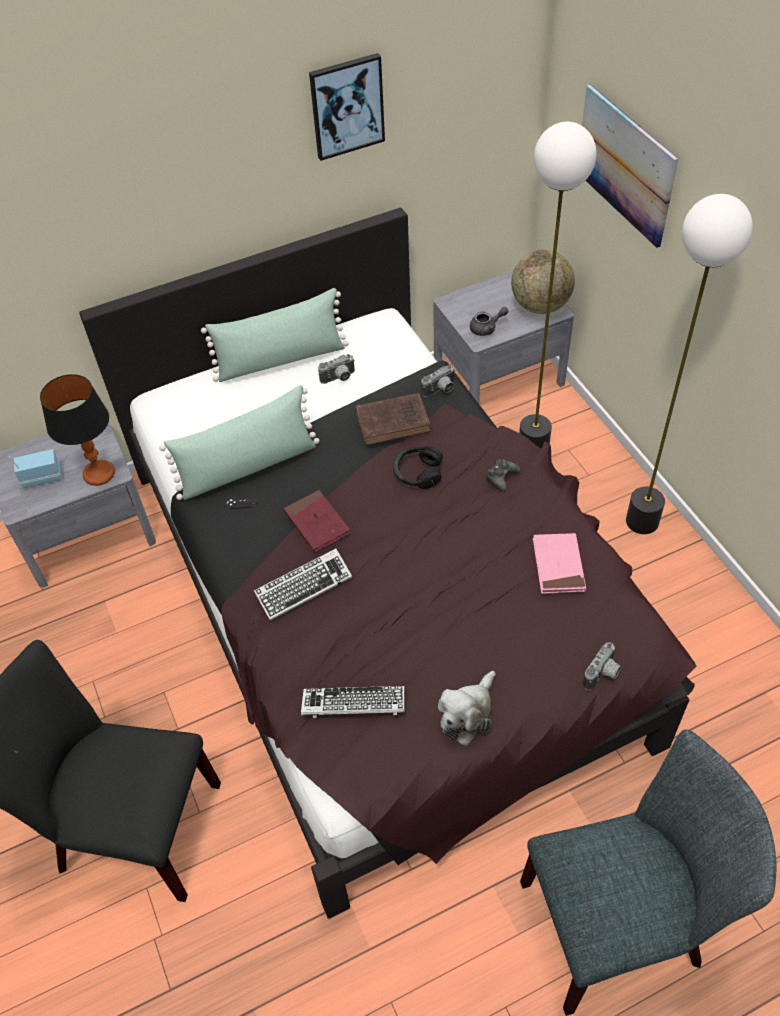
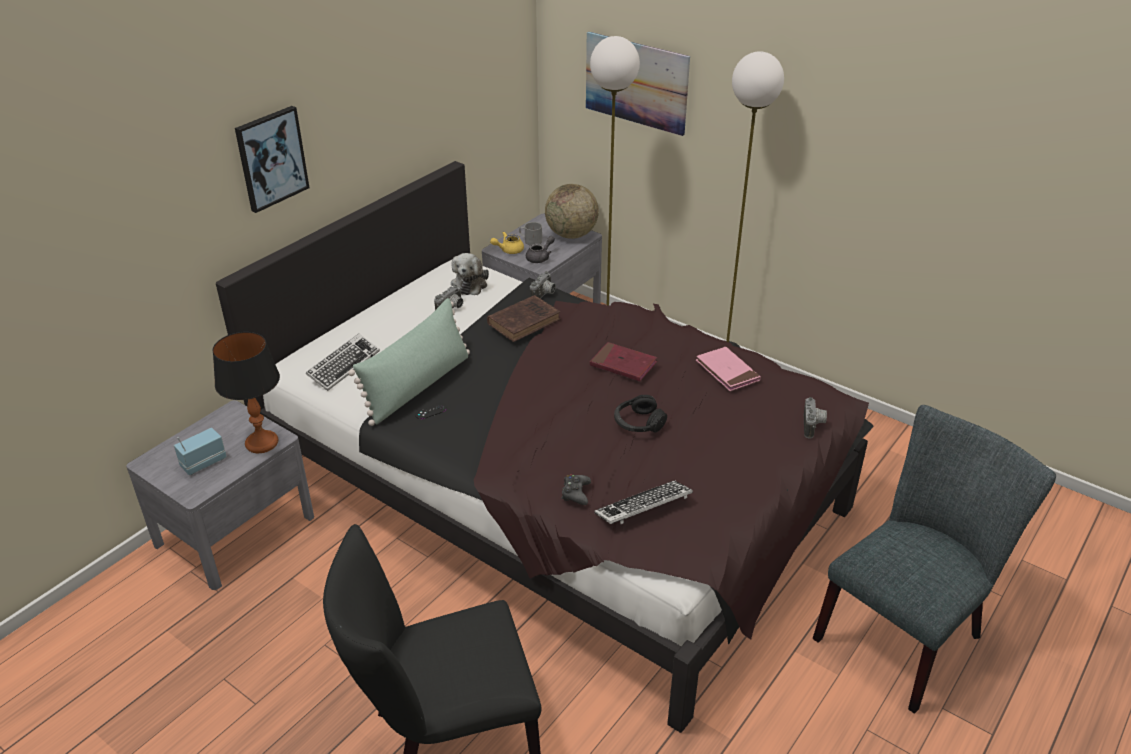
camera: 30 degrees left, 15 degrees down
green pillow [201,288,349,382] -> none
keyboard [254,548,352,621] -> keyboard moved to [306,334,380,391]
red book [284,490,351,553] -> red book moved to [590,342,657,381]
picture [309,53,385,161] -> picture moved to [235,106,310,213]
black headphones [393,446,443,489] -> black headphones moved to [614,395,667,433]
plush toy [438,671,496,746] -> plush toy moved to [451,253,489,295]
black game controller [486,459,520,491] -> black game controller moved to [561,474,591,505]
none -> yellow teapot [490,232,524,254]
none -> grey mug [519,222,542,245]

